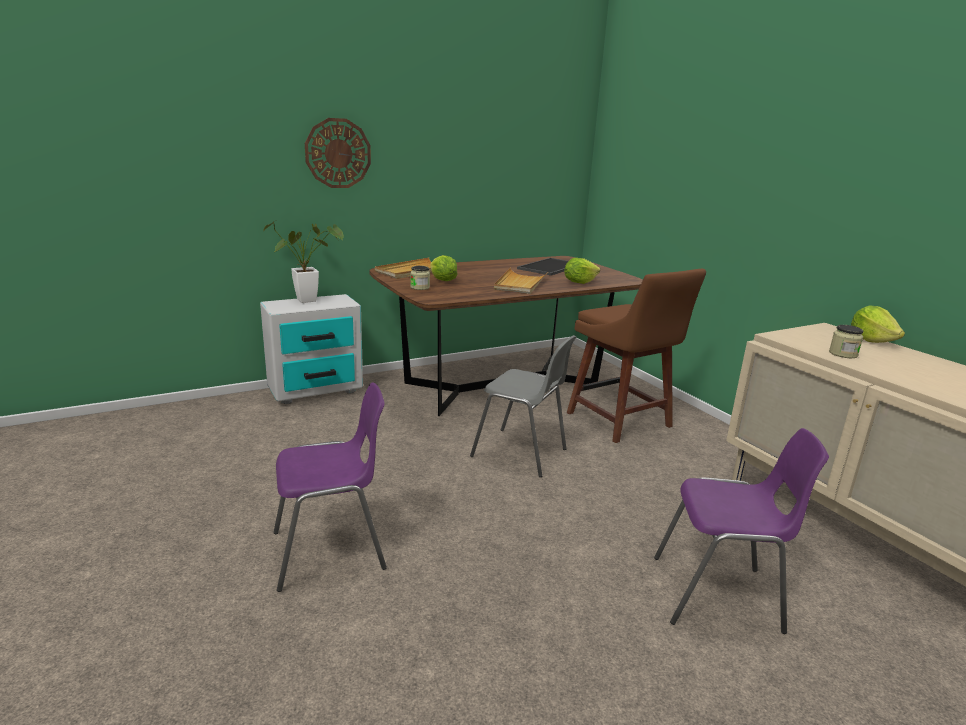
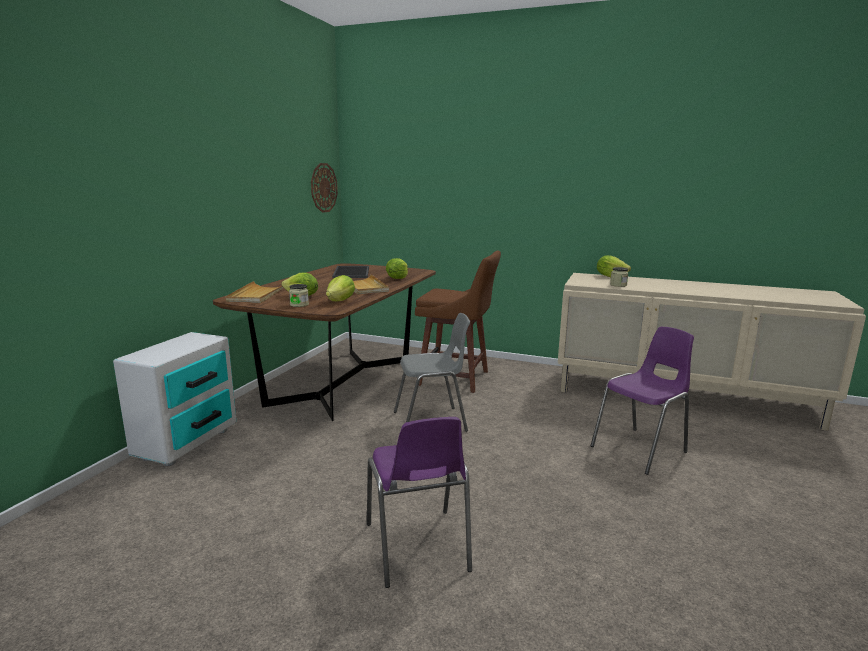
camera: 40 degrees left, 5 degrees down
potted plant [263,220,343,303] -> none
purple chair [273,382,387,592] -> purple chair turned 135 degrees clockwise [367,417,472,588]
wall clock [305,118,371,188] -> wall clock moved to [311,163,338,213]
none -> lettuce [326,275,355,301]

